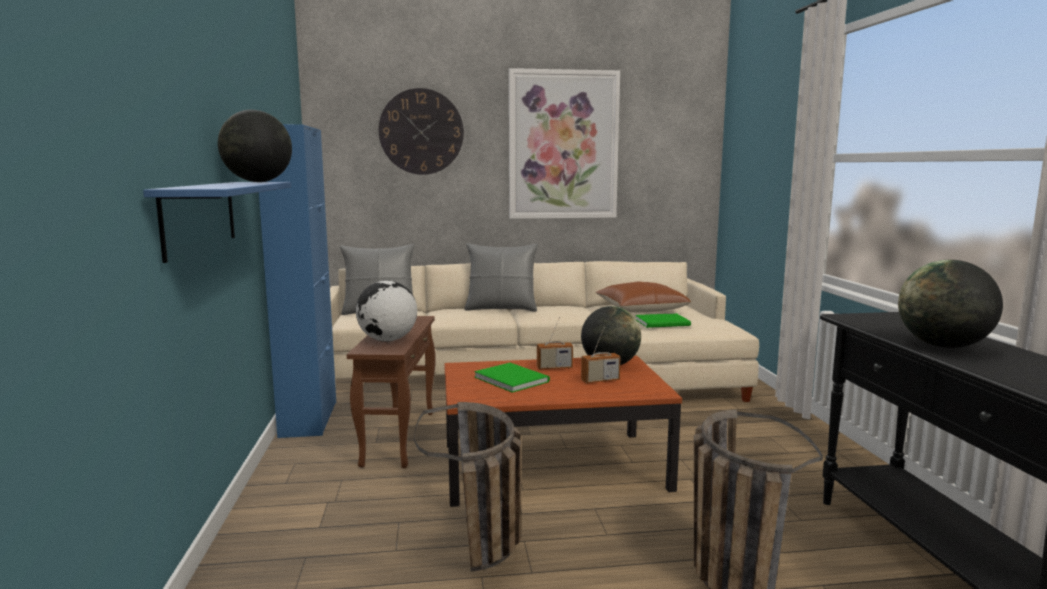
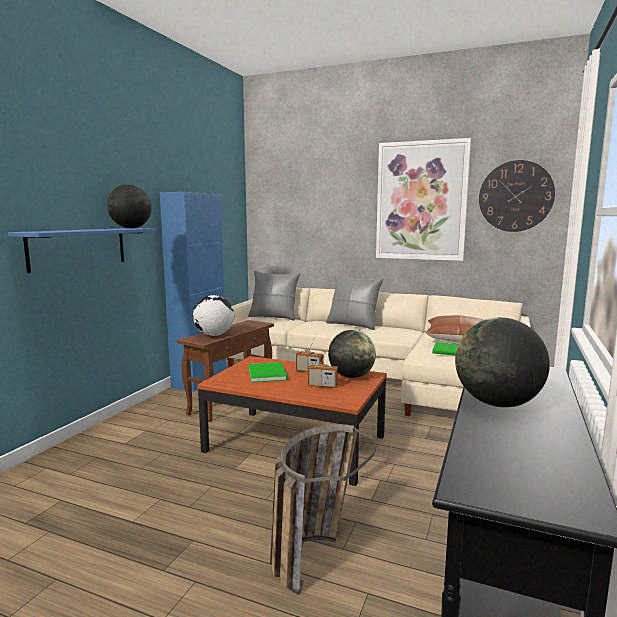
camera: 30 degrees right, 0 degrees up
wall clock [379,88,464,175] -> wall clock moved to [479,160,555,232]
basket [414,402,521,572] -> none

